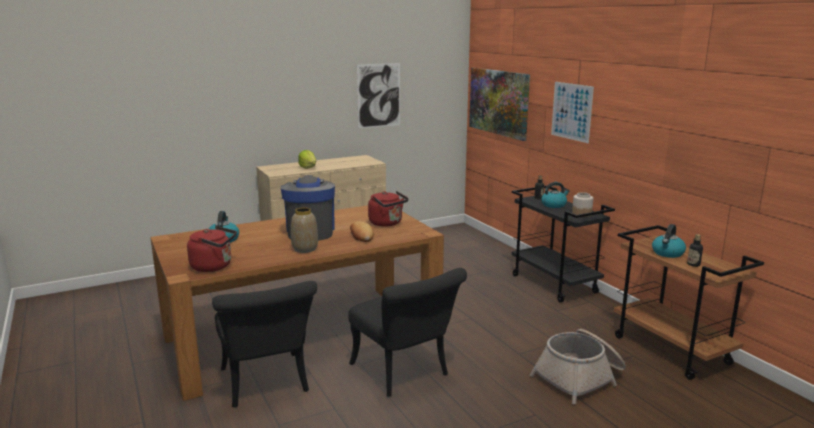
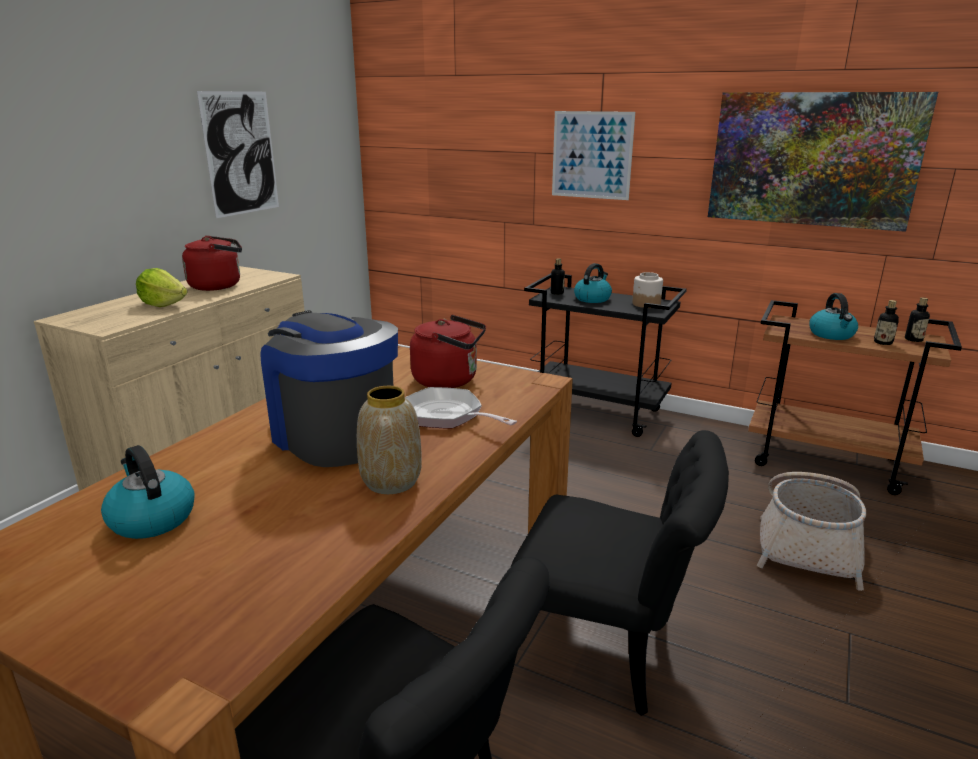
camera: 35 degrees left, 5 degrees up
red kettle [187,226,237,272] -> red kettle moved to [182,236,242,291]
bread [350,221,374,242] -> frying pan [405,387,517,428]
picture [469,68,530,141] -> picture moved to [708,92,938,232]
none -> bottle [905,297,930,342]

